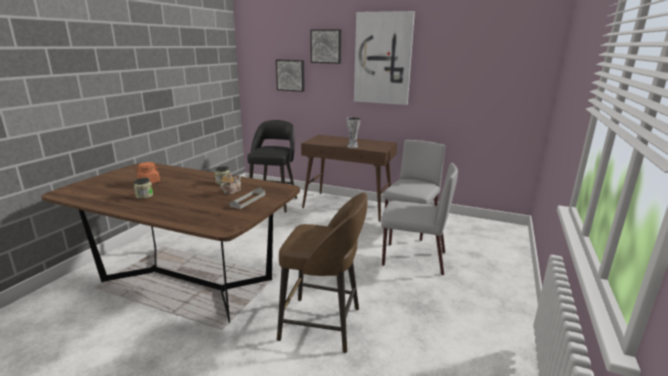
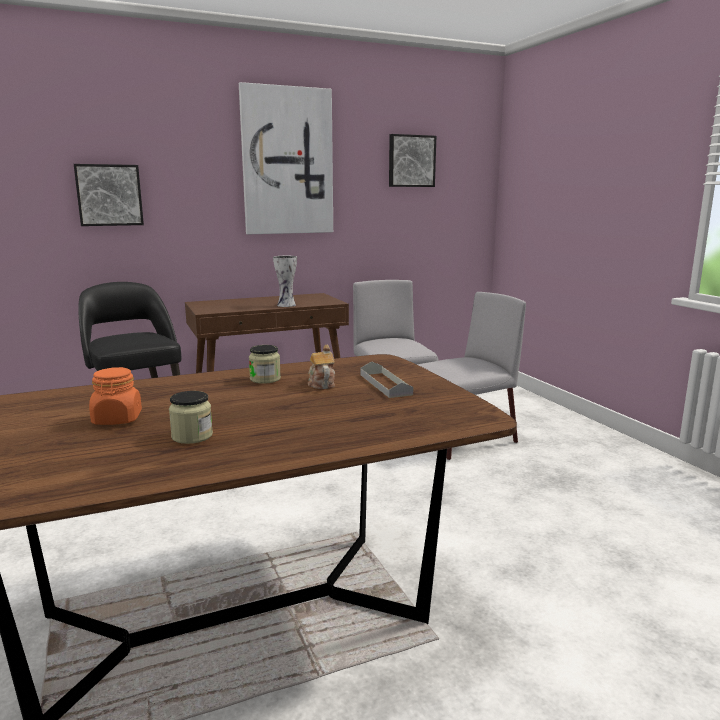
camera: 45 degrees left, 5 degrees down
brown stool [277,193,368,353] -> none
picture [310,29,341,64] -> picture moved to [389,134,436,187]

